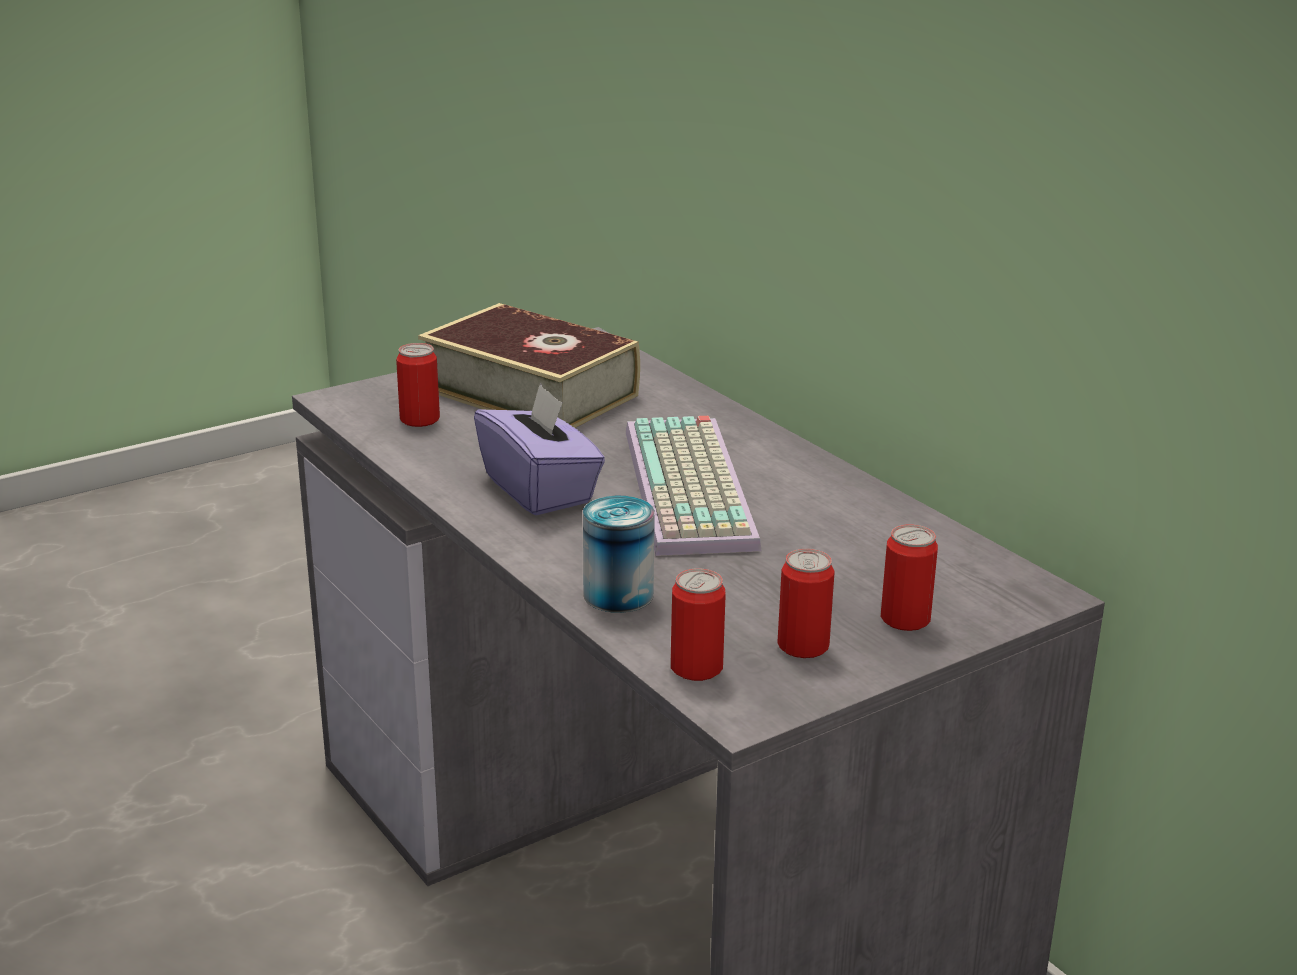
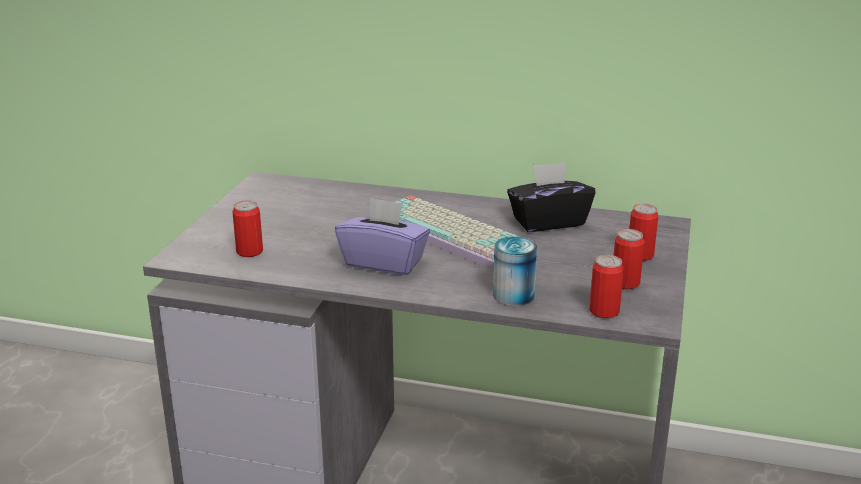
camera: 40 degrees left, 0 degrees up
book [418,303,640,428] -> none
none -> black tissue box [507,162,596,232]

